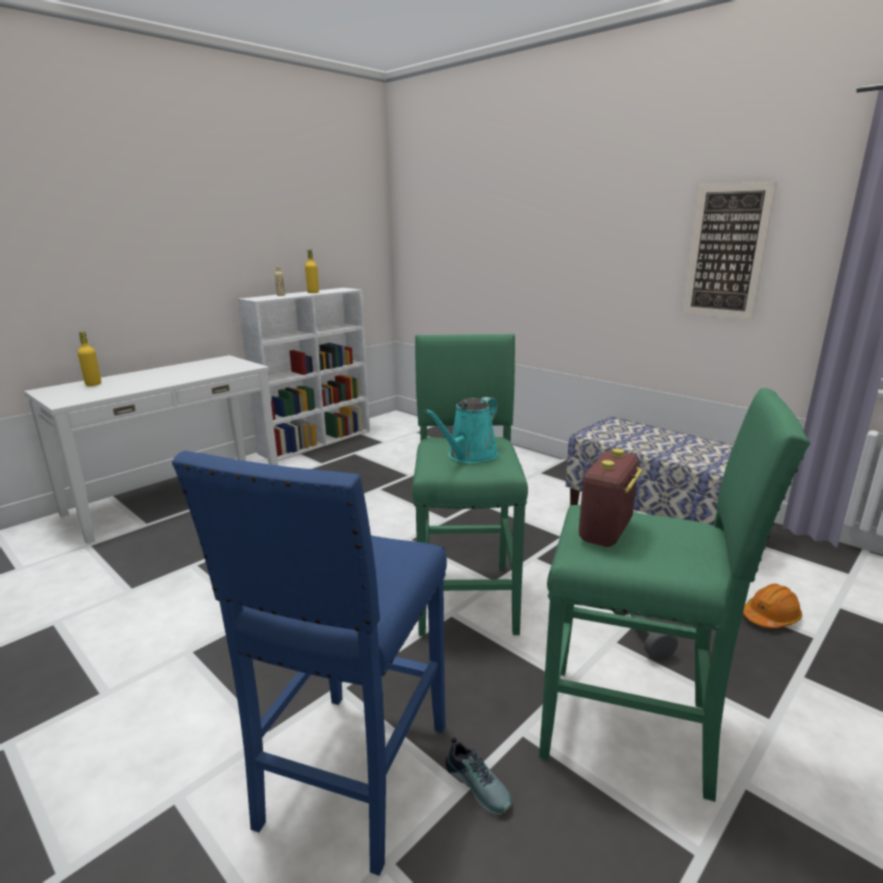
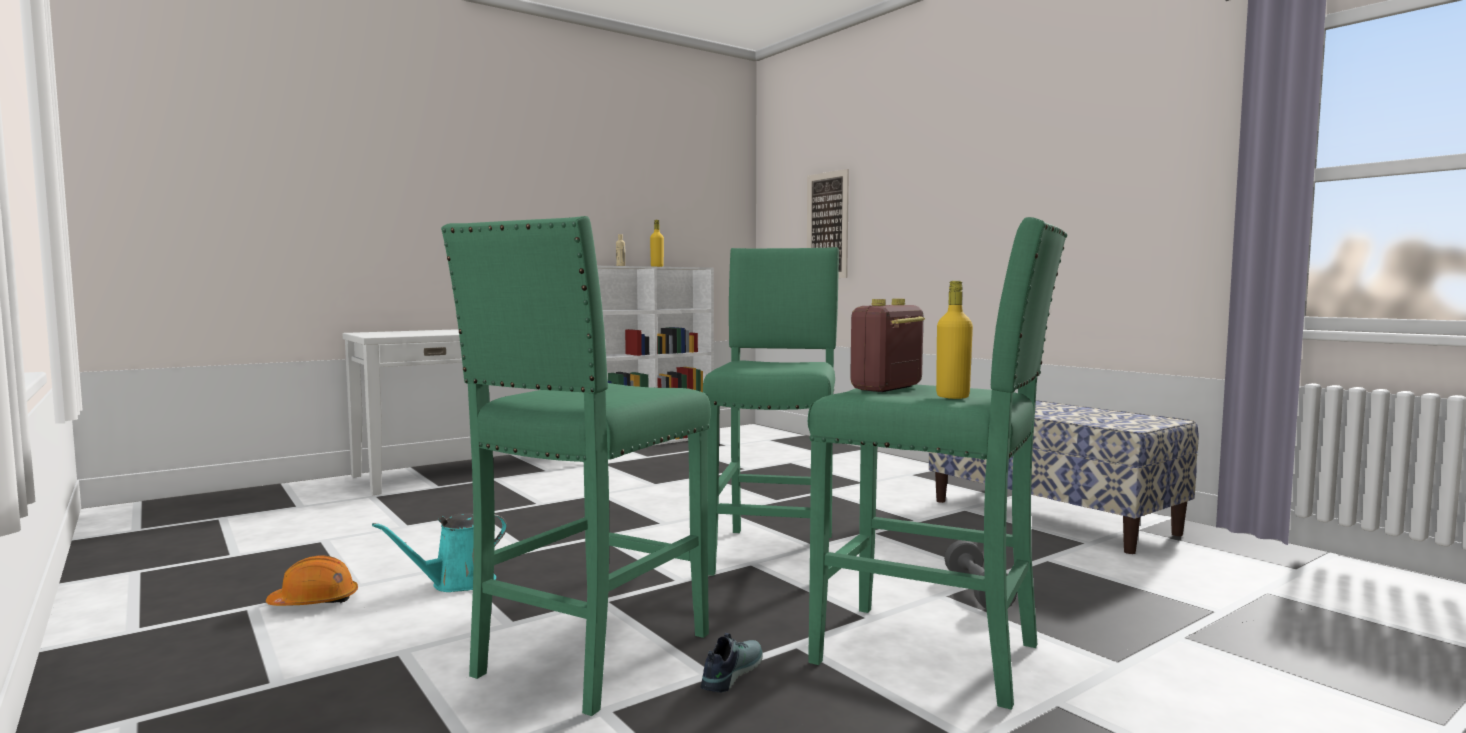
camera: 10 degrees right, 15 degrees down
yellow bottle [78,332,101,386] -> yellow bottle moved to [936,281,973,399]
blue stool [172,451,447,876] -> green stool [441,216,711,716]
turquoise watering can [424,397,499,464] -> turquoise watering can moved to [372,513,507,592]
shoe [445,737,512,815] -> shoe turned 120 degrees counterclockwise [701,633,763,692]
picture [682,181,777,320] -> picture moved to [807,169,849,278]
orange hard hat [743,584,802,628] -> orange hard hat moved to [266,555,358,606]

